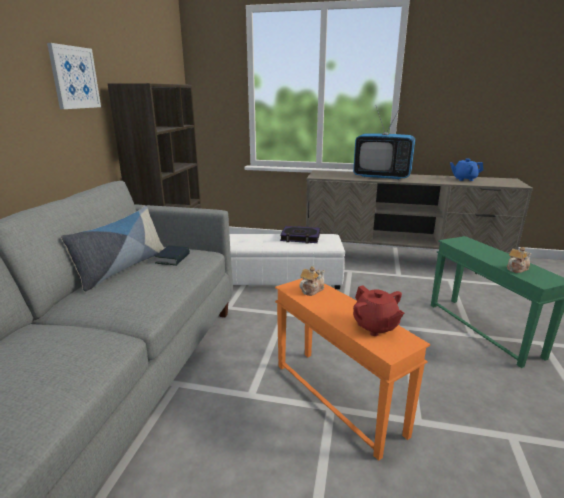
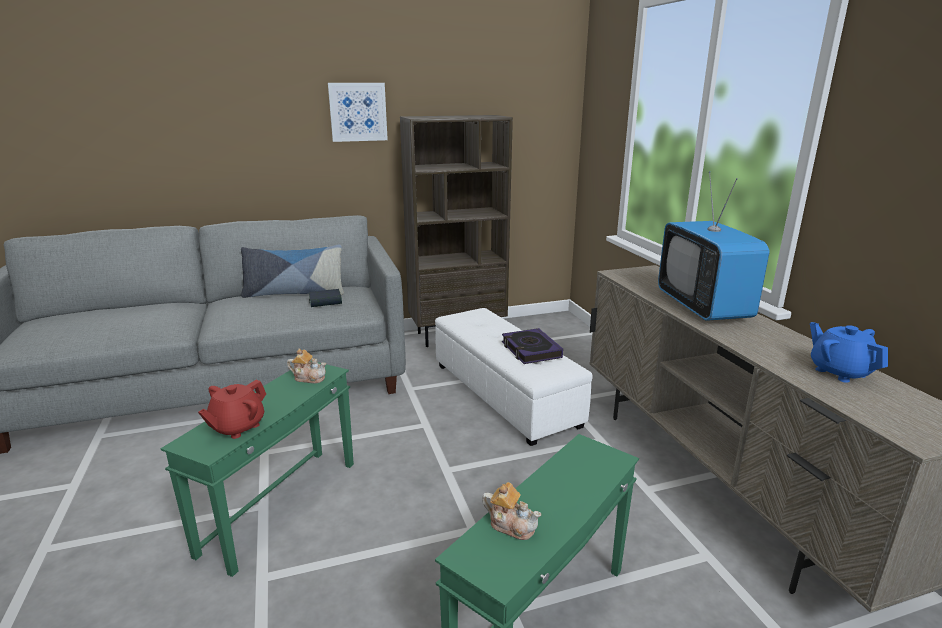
camera: 60 degrees right, 0 degrees up
orange side table [275,278,430,461] -> green side table [160,361,354,577]

